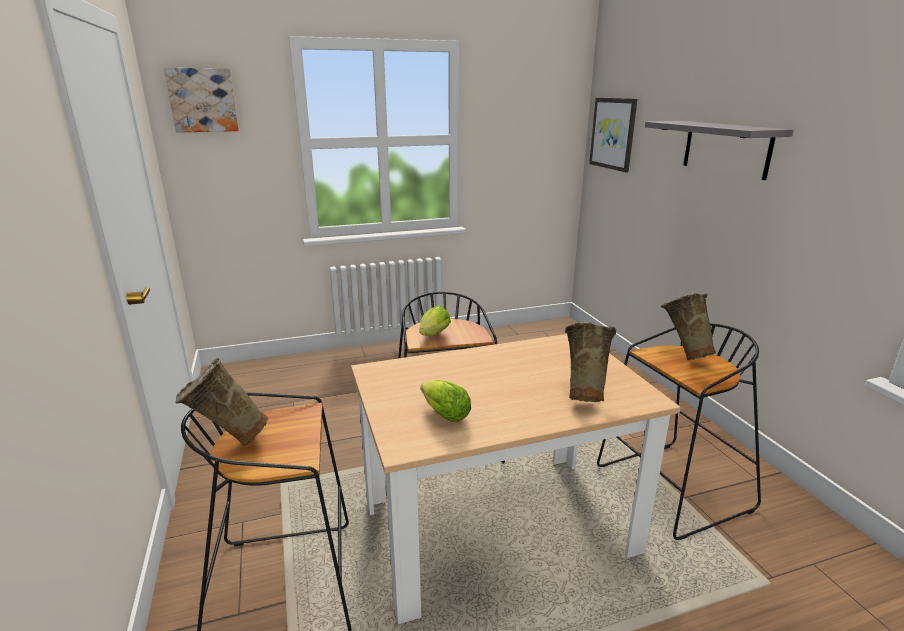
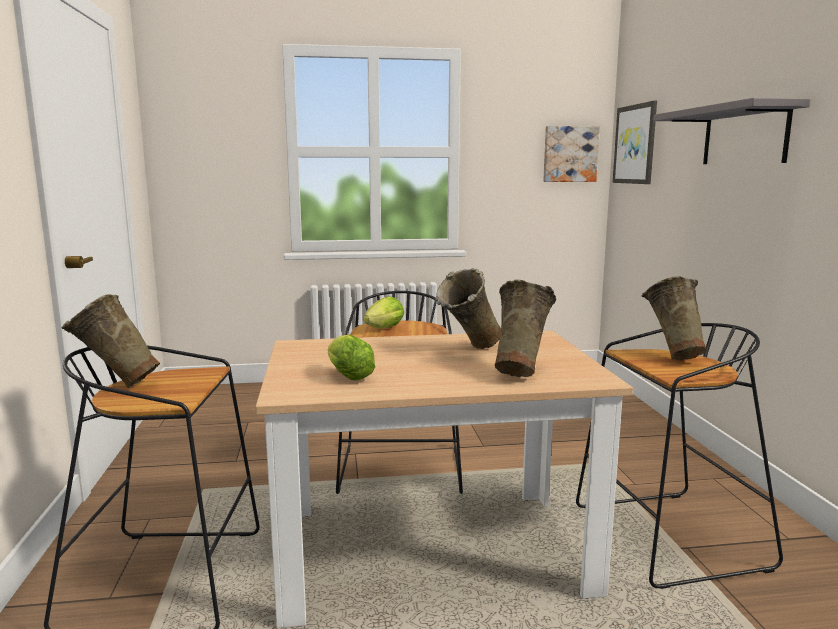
camera: 10 degrees right, 10 degrees down
picture [164,68,239,133] -> picture moved to [543,126,600,182]
none -> beige vase [435,268,501,349]

